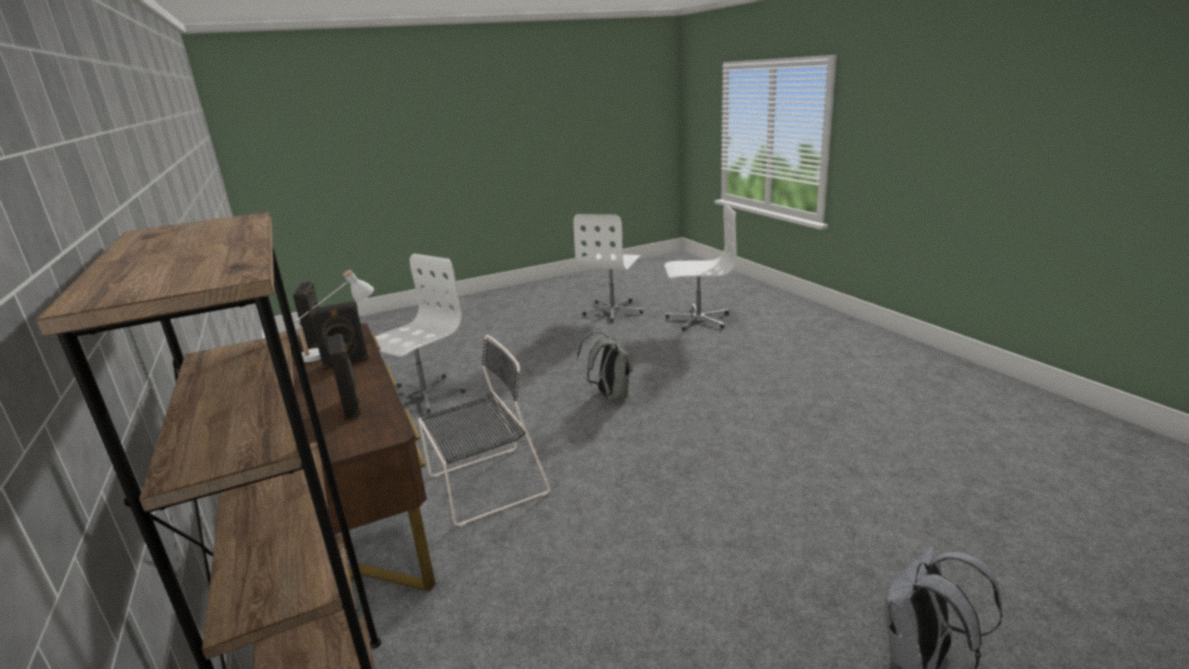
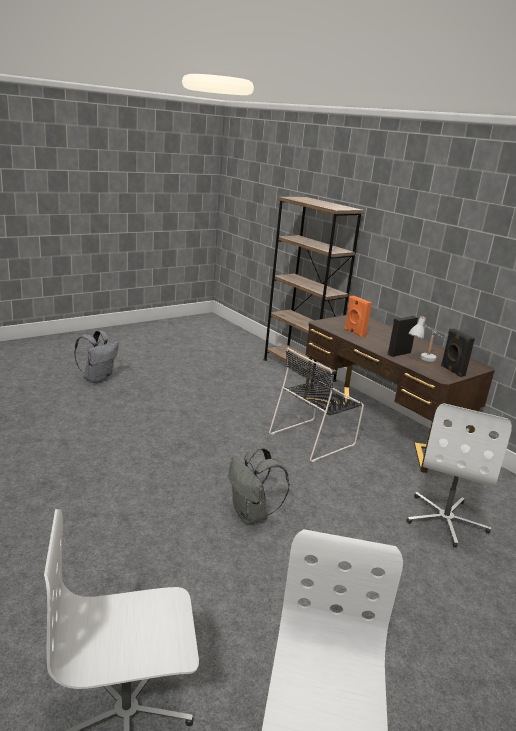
camera: 165 degrees right, 0 degrees up
black speaker [327,333,361,420] -> orange speaker [344,296,372,337]

